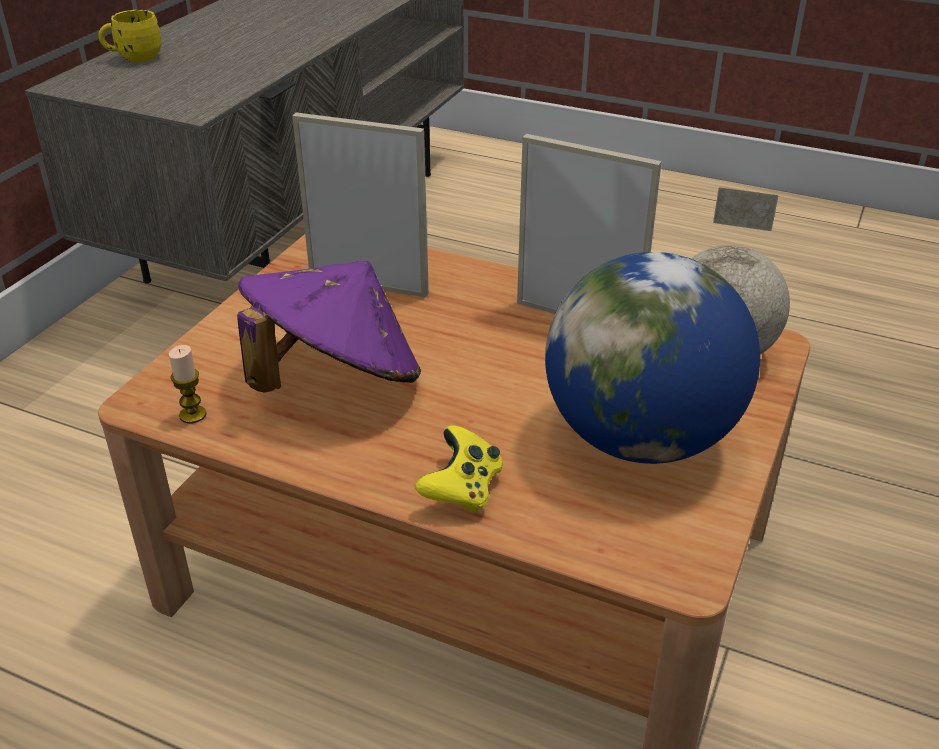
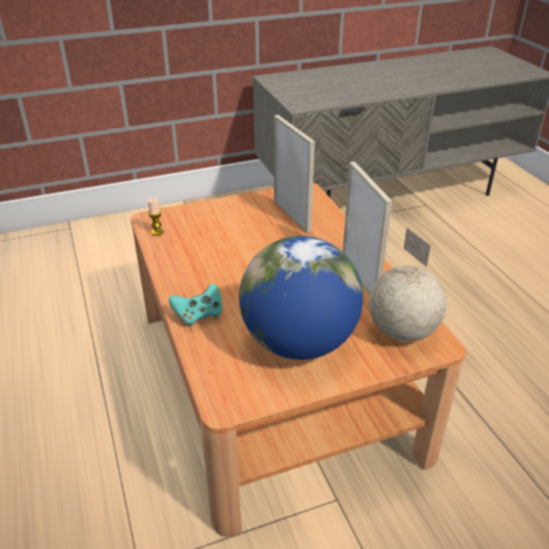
camera: 45 degrees right, 0 degrees up
yellow mug [98,10,162,63] -> none
purple hat [237,261,421,393] -> none
yellow game controller [415,425,503,513] -> turquoise game controller [169,284,222,326]

